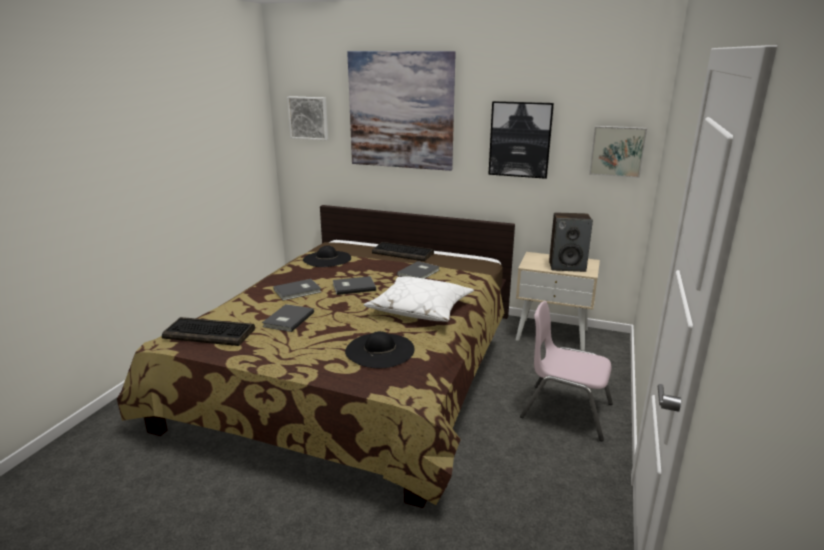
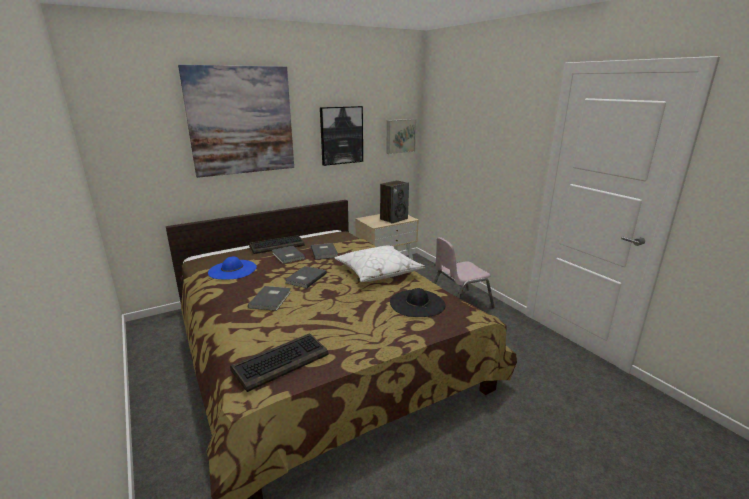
camera: 50 degrees left, 0 degrees up
grey book [262,304,314,332] -> grey book moved to [272,246,305,264]
picture [287,96,328,140] -> none
black hat [303,245,351,267] -> blue hat [208,256,257,280]

